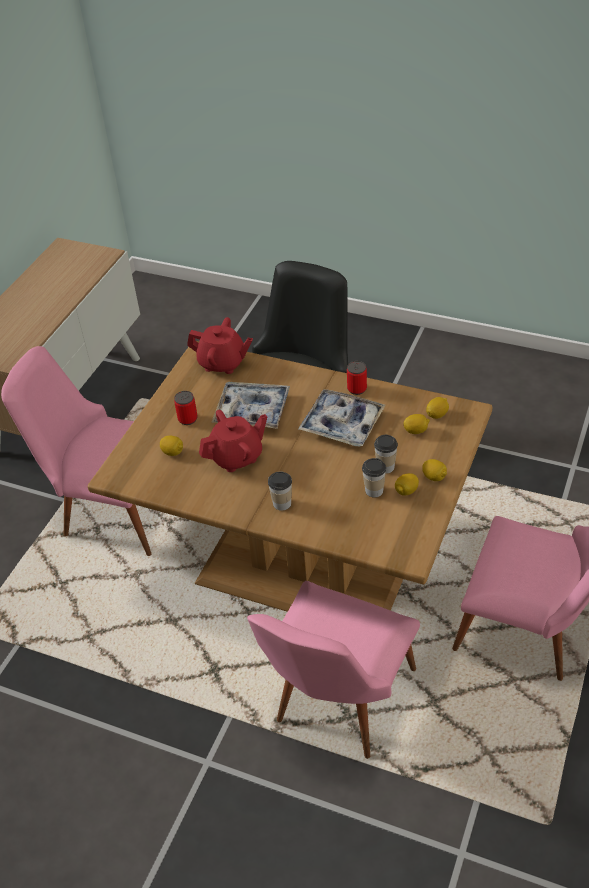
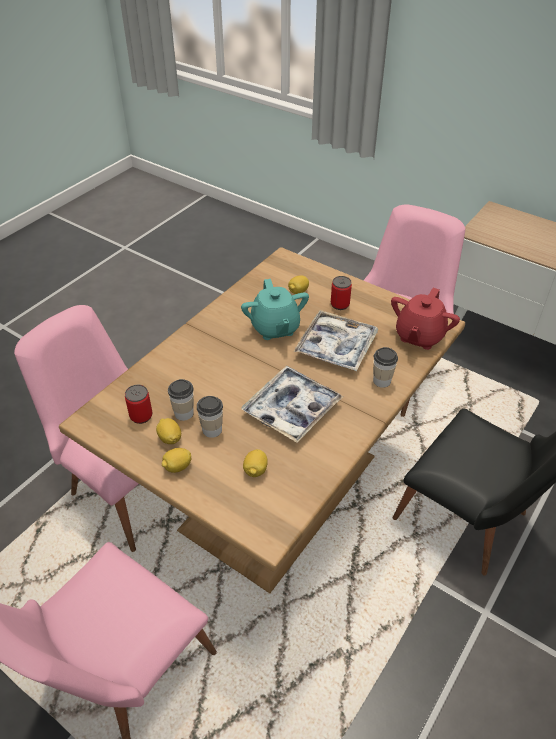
camera: 100 degrees right, 0 degrees up
red teapot [199,410,267,472] -> turquoise teapot [241,279,309,340]
cup [268,471,292,511] -> cup moved to [373,347,398,388]
can [347,361,367,395] -> can moved to [125,385,152,424]
lemon [426,397,449,419] -> none

